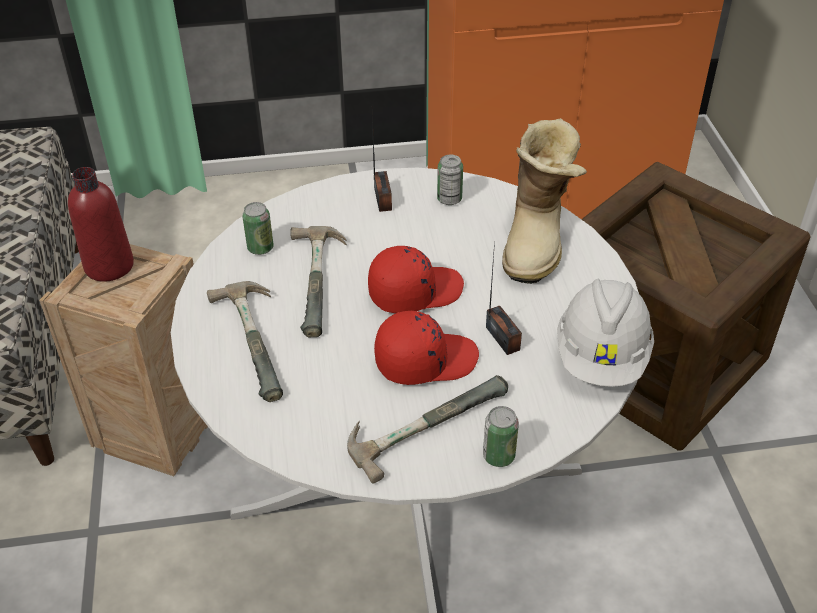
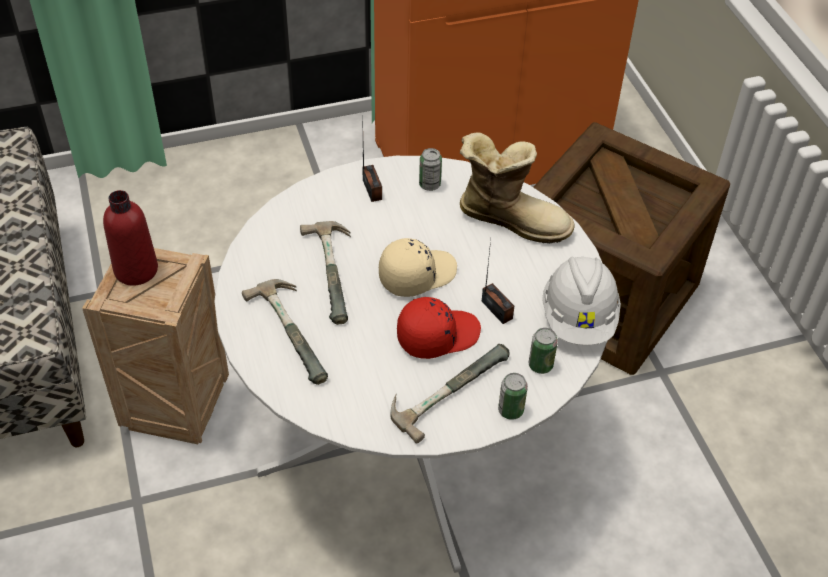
camera: 10 degrees left, 5 degrees up
can [242,202,274,255] -> can moved to [529,328,558,374]
red cap [368,246,464,313] -> beige cap [379,238,457,297]
boot [502,118,587,284] -> boot turned 75 degrees counterclockwise [460,132,574,243]

